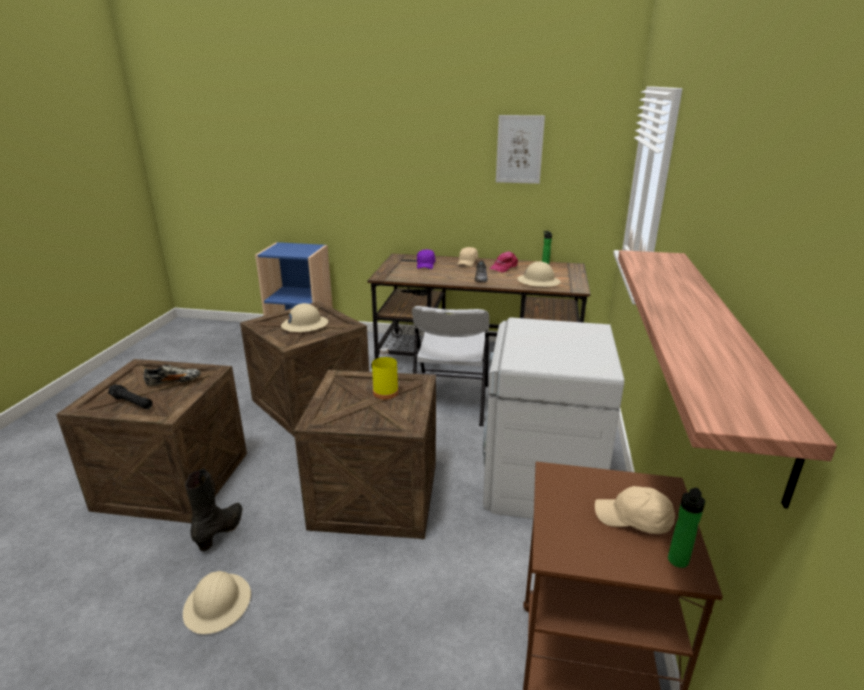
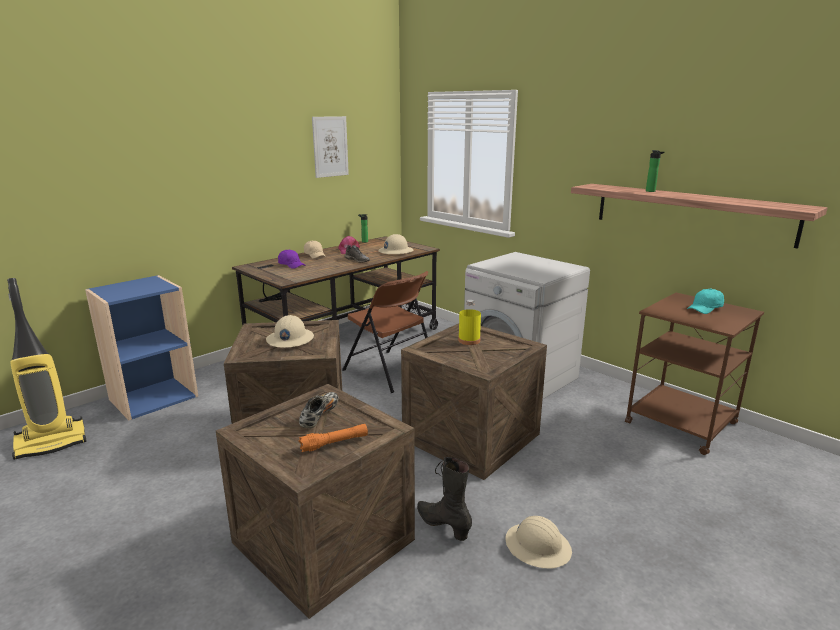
camera: 55 degrees left, 5 degrees down
black flashlight [108,384,153,409] -> orange flashlight [299,424,368,452]
white chair [412,306,489,426] -> brown chair [342,271,429,393]
beige cap [595,486,675,534] -> turquoise cap [687,289,724,314]
bottle [668,488,705,568] -> bottle moved to [646,150,664,192]
none -> vacuum cleaner [7,278,86,460]

